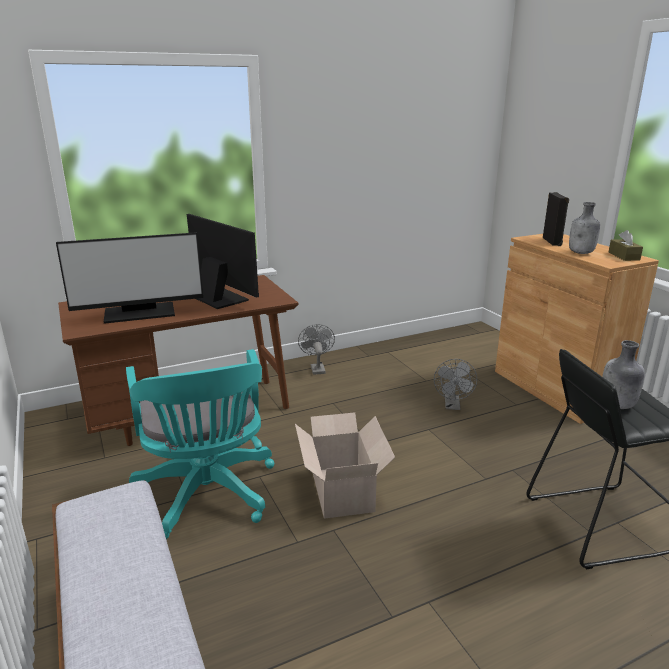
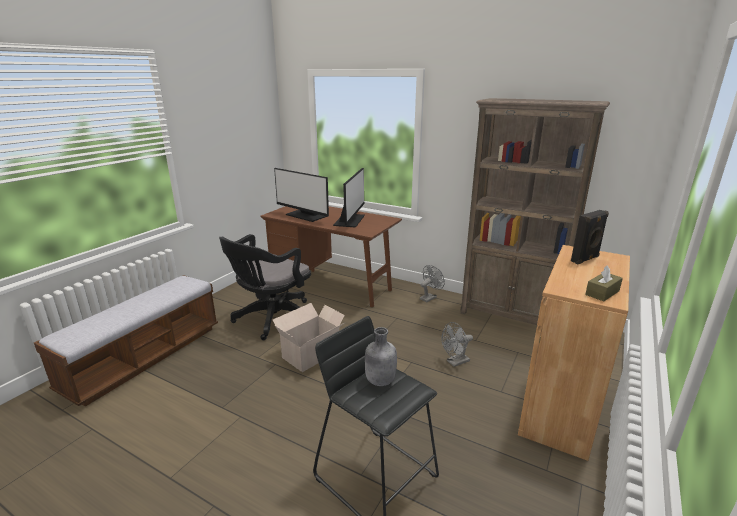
camera: 55 degrees right, 0 degrees up
turquoise office chair [126,349,274,539] -> black office chair [219,234,311,340]
grey bottle [569,202,600,254] -> none
none -> brown bookcase [460,98,610,325]

